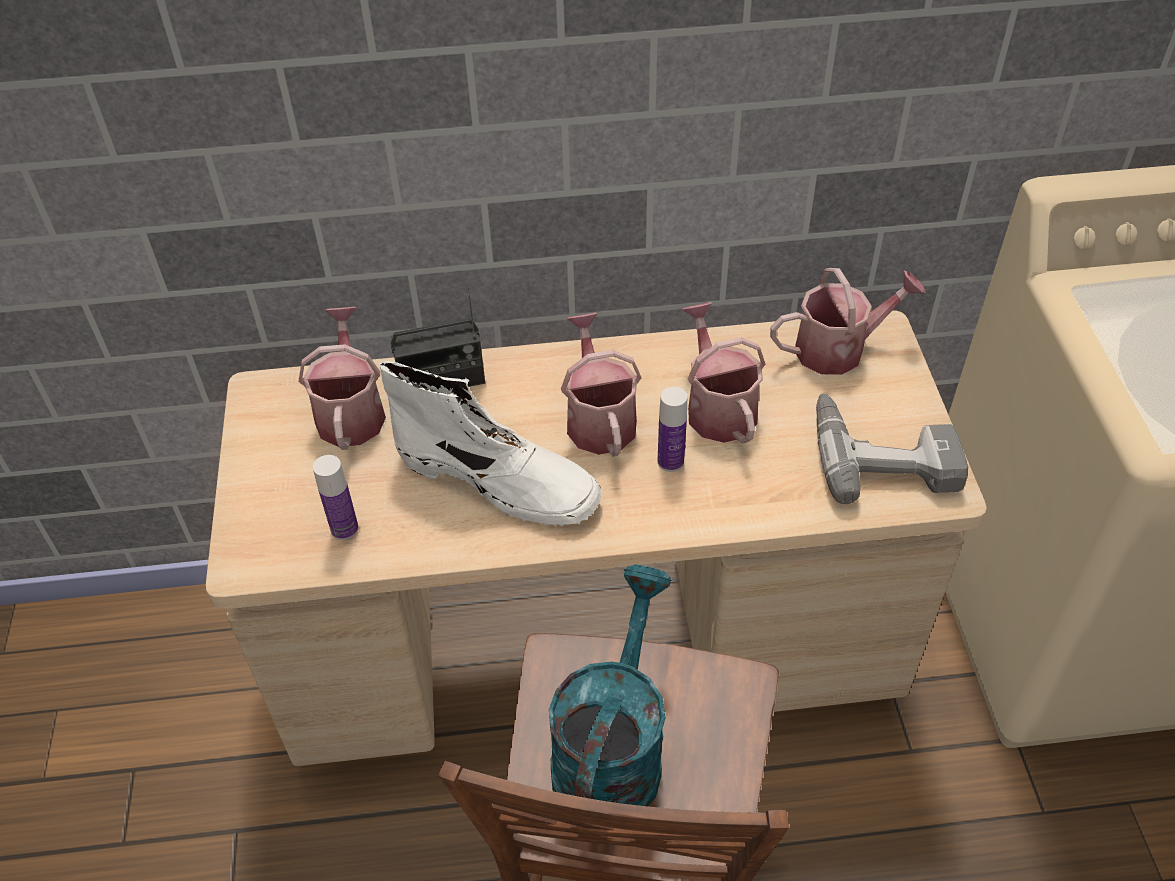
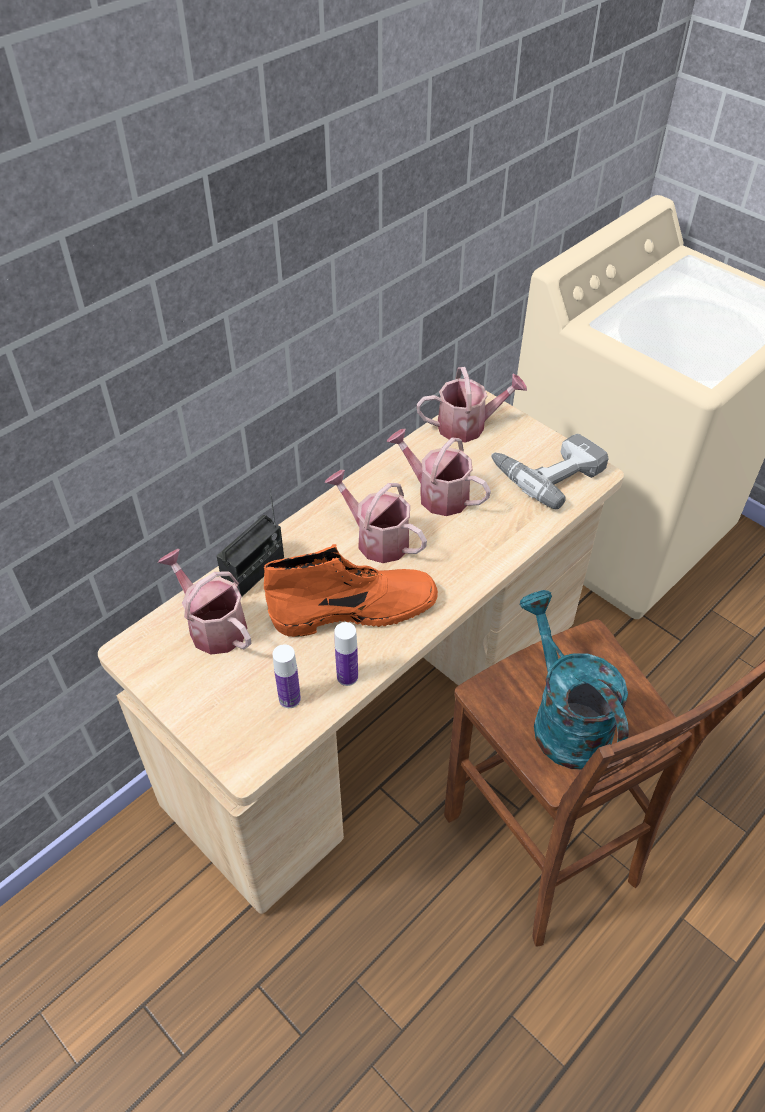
camera: 40 degrees left, 0 degrees up
white boot [379,361,602,526] -> orange boot [264,544,438,637]
bottle [658,387,687,472] -> bottle moved to [334,622,358,686]
watering can [770,268,926,375] -> watering can turned 45 degrees clockwise [417,367,527,443]

